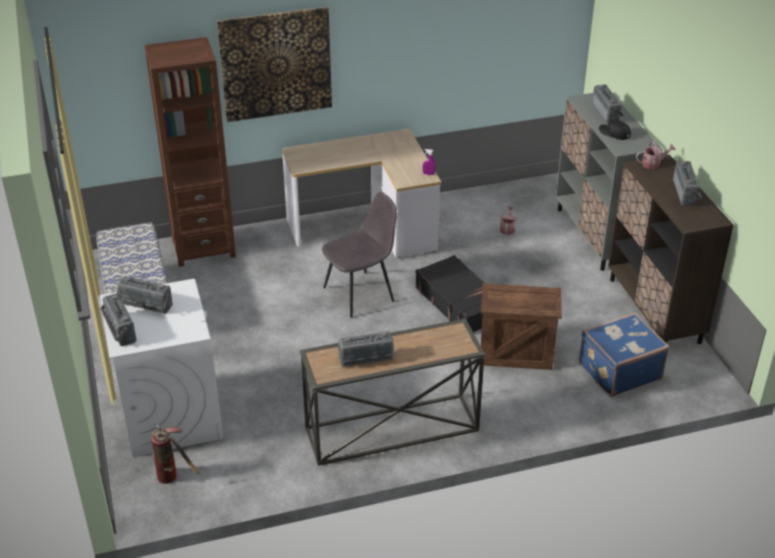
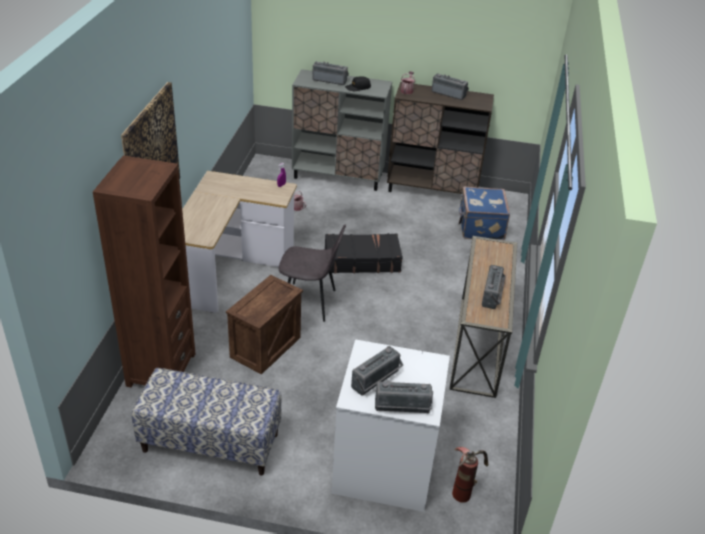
camera: 65 degrees left, 0 degrees up
grey chair [322,192,397,318] -> grey chair turned 105 degrees clockwise [279,224,346,322]
crate [481,283,562,370] -> crate moved to [226,275,303,374]

